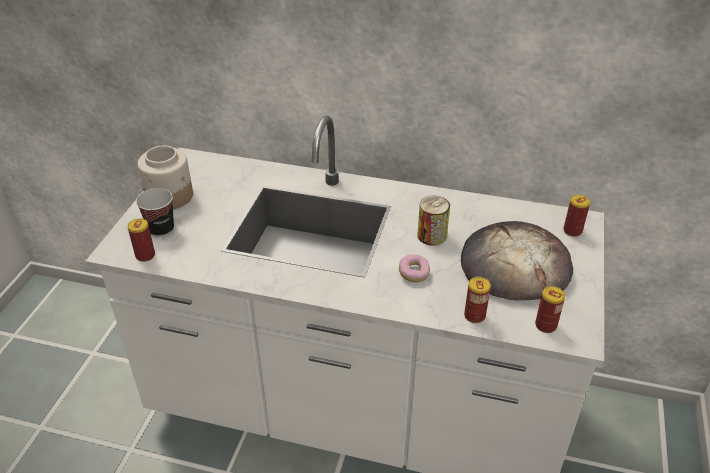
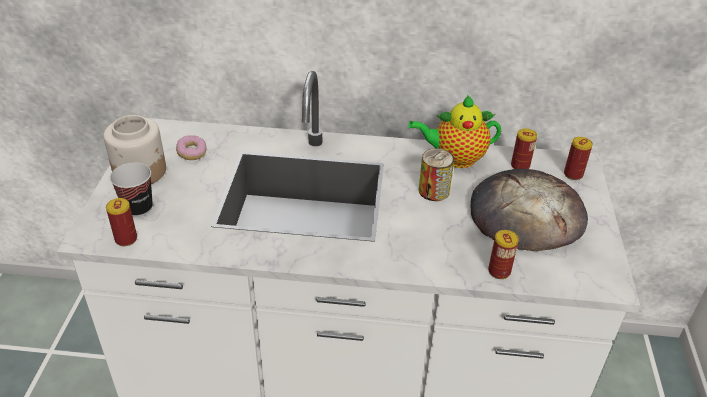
camera: 10 degrees left, 0 degrees up
donut [399,254,430,282] -> donut moved to [176,136,207,160]
can [535,286,565,333] -> can moved to [511,128,537,169]
none -> teapot [408,95,501,168]

